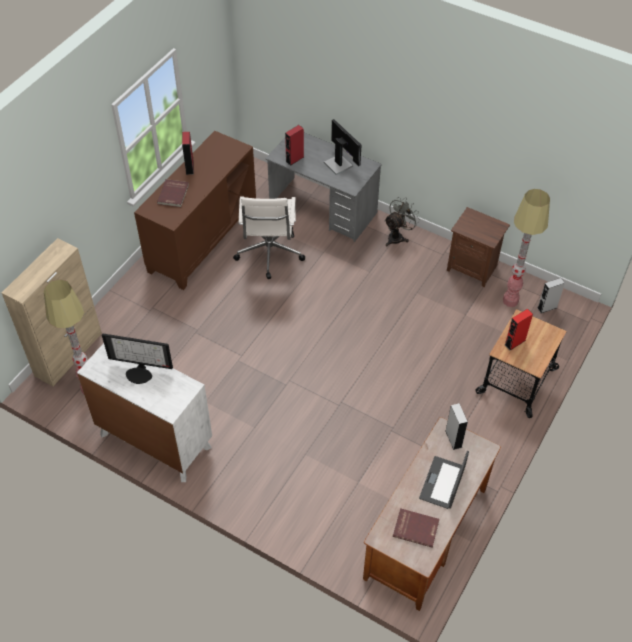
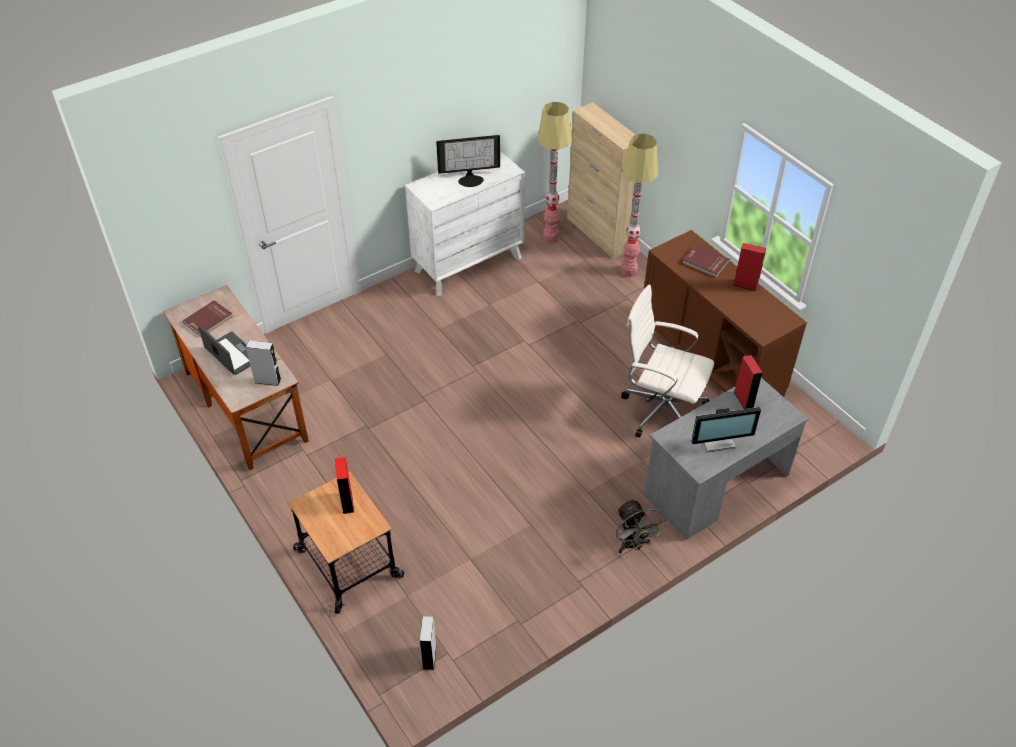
camera: 115 degrees right, 5 degrees down
monitor [102,334,173,384] -> monitor turned 135 degrees counterclockwise [436,135,500,187]
brown nightstand [447,207,510,287] -> none
floor lamp [503,189,550,307] -> floor lamp moved to [621,134,658,277]

